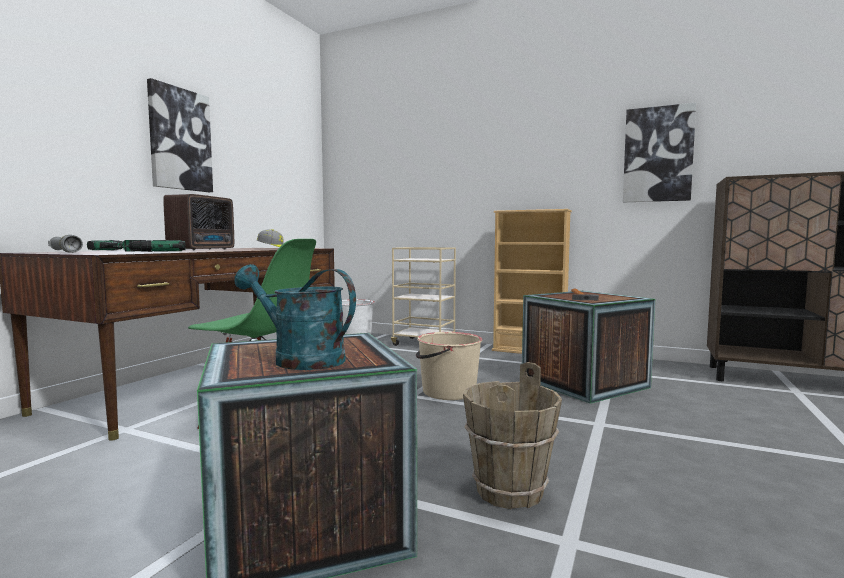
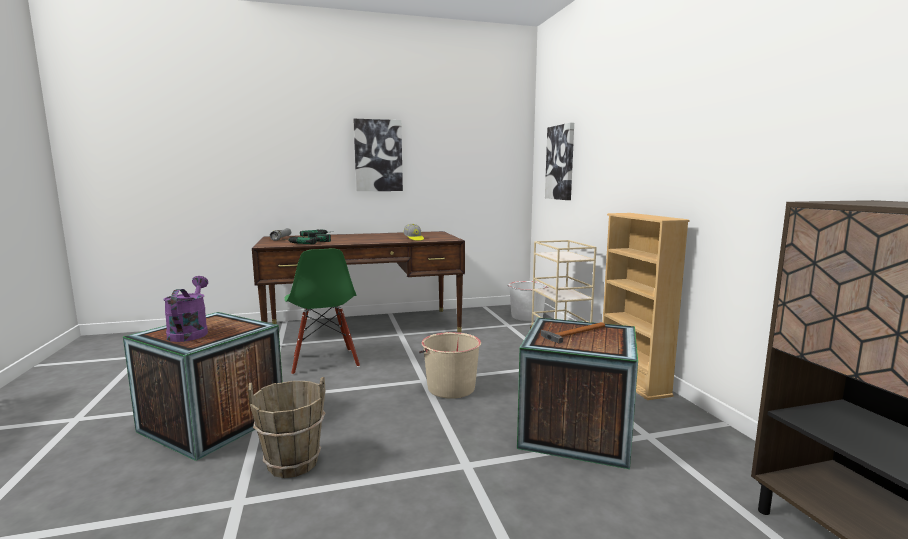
camera: 50 degrees right, 5 degrees up
radio [163,194,234,250] -> none
turquoise watering can [234,264,356,370] -> purple watering can [163,276,208,342]
picture [623,102,696,202] -> picture moved to [545,123,574,200]

